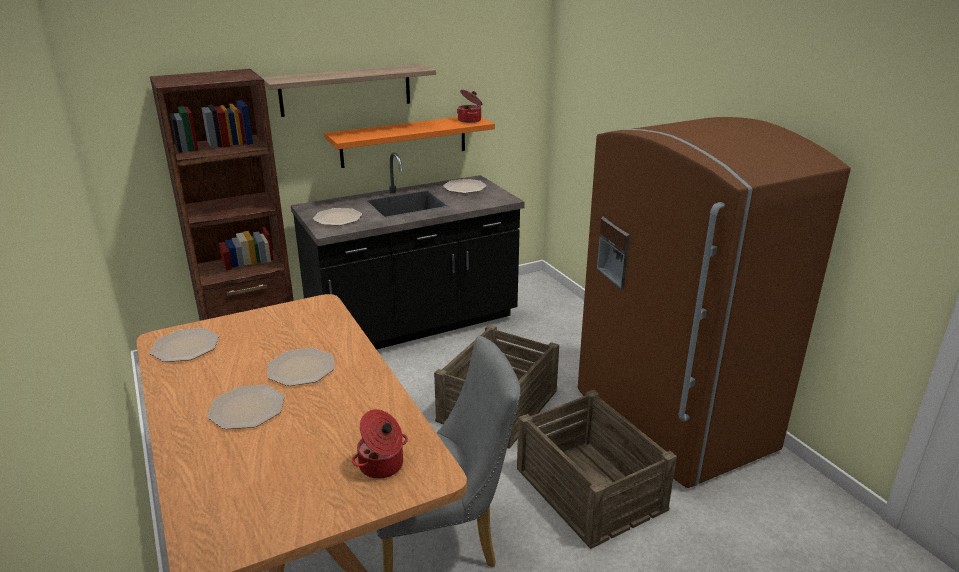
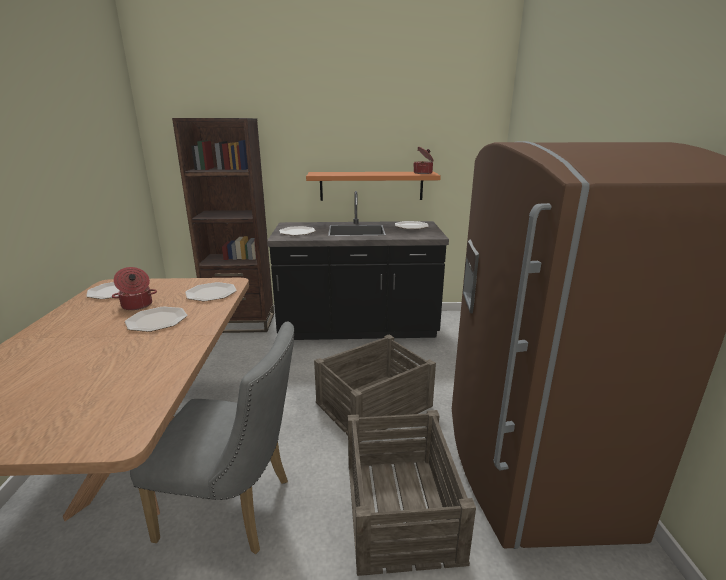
camera: 25 degrees right, 5 degrees down
plate [207,385,285,429] -> plate moved to [185,282,237,301]
shelf [261,64,436,117] -> none
cooking pot [352,409,408,479] -> cooking pot moved to [112,267,157,310]

